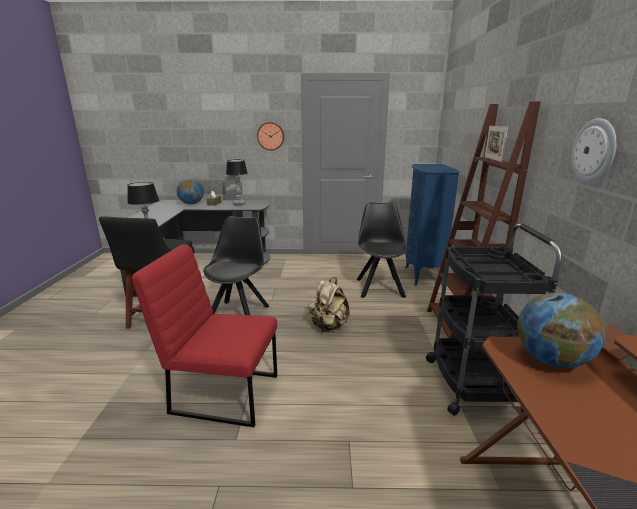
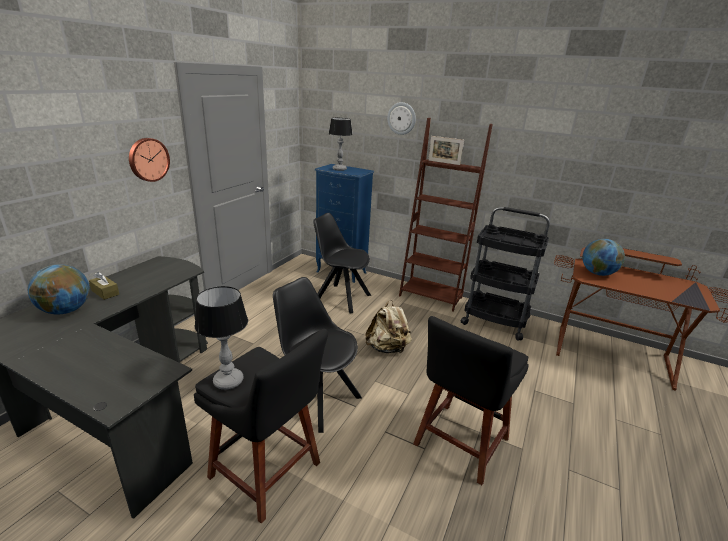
camera: 65 degrees left, 5 degrees up
red chair [132,244,277,427] -> black stool [413,316,529,485]
table lamp [226,160,248,205] -> table lamp moved to [328,118,353,171]
wall clock [571,118,617,182] -> wall clock moved to [387,102,416,135]

